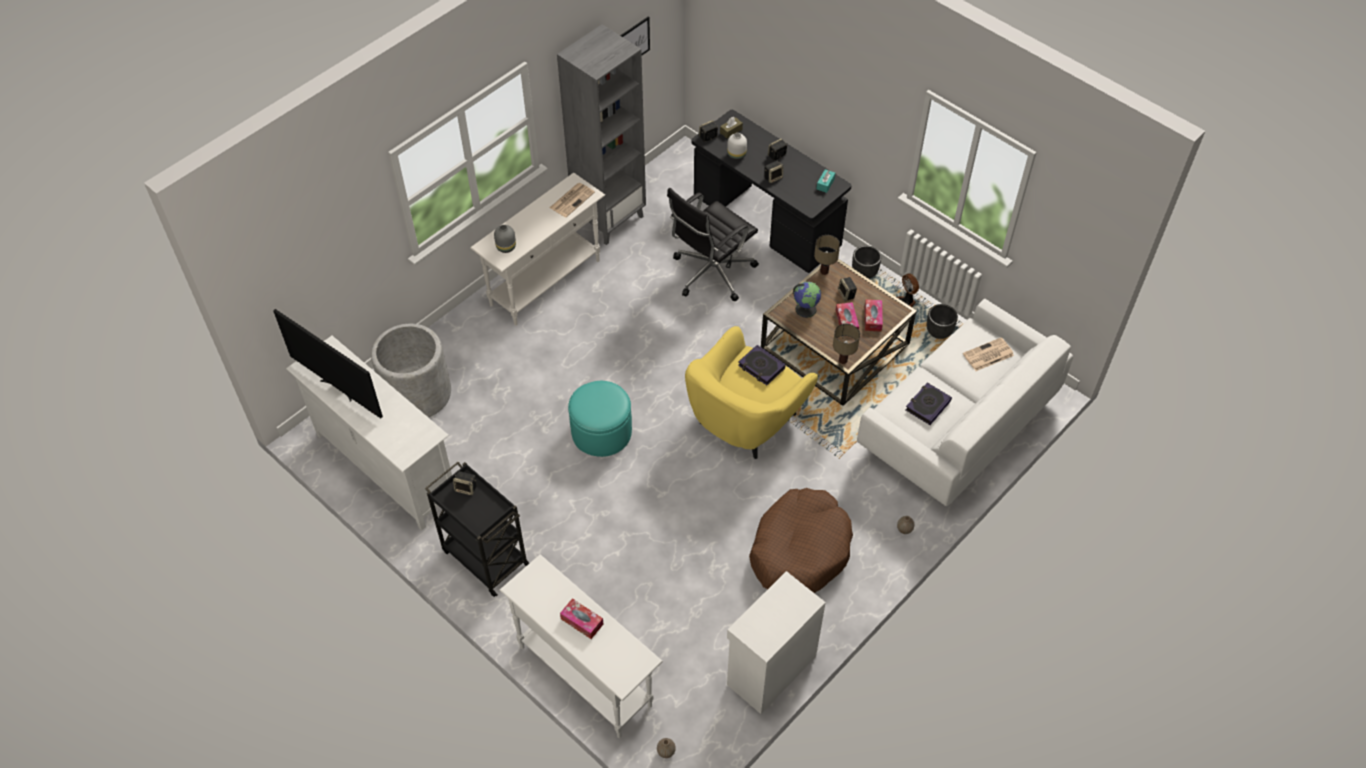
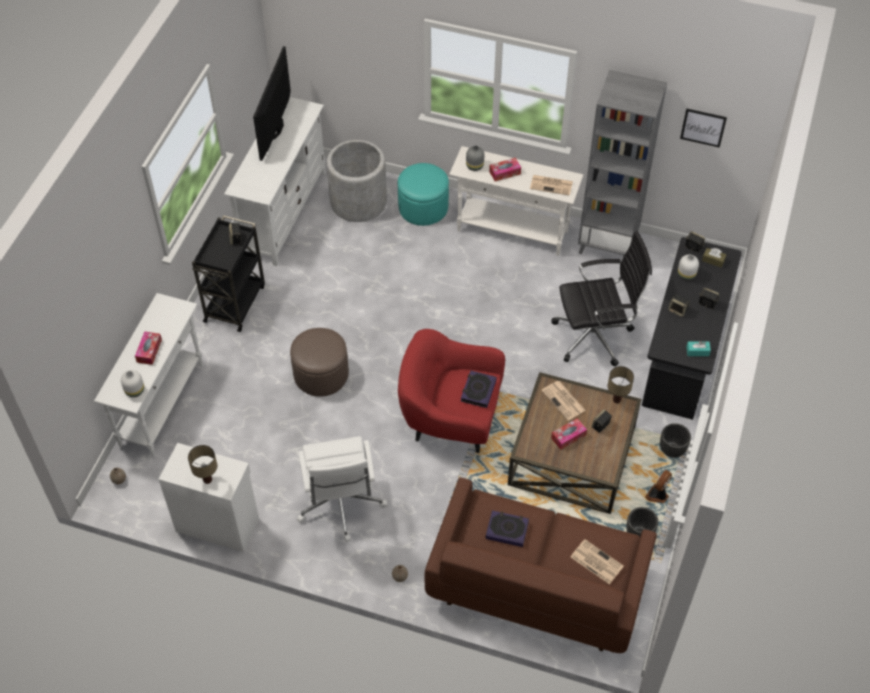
camera: 65 degrees right, 0 degrees up
turquoise ottoman [568,381,632,457] -> turquoise ottoman moved to [397,163,449,226]
black office chair [667,188,759,302] -> black office chair turned 150 degrees clockwise [551,231,652,367]
yellow armchair [685,326,818,459] -> red armchair [398,329,505,453]
brown dog bed [749,488,853,593] -> white office chair [297,436,388,542]
globe [793,282,821,318] -> newspaper [541,381,586,421]
table lamp [833,324,860,364] -> table lamp moved to [188,445,217,484]
white sofa [857,299,1073,506] -> brown sofa [425,477,657,653]
tissue box [865,299,883,332] -> tissue box moved to [489,158,521,181]
none -> white vase [121,370,144,397]
none -> brown ottoman [290,328,349,397]

